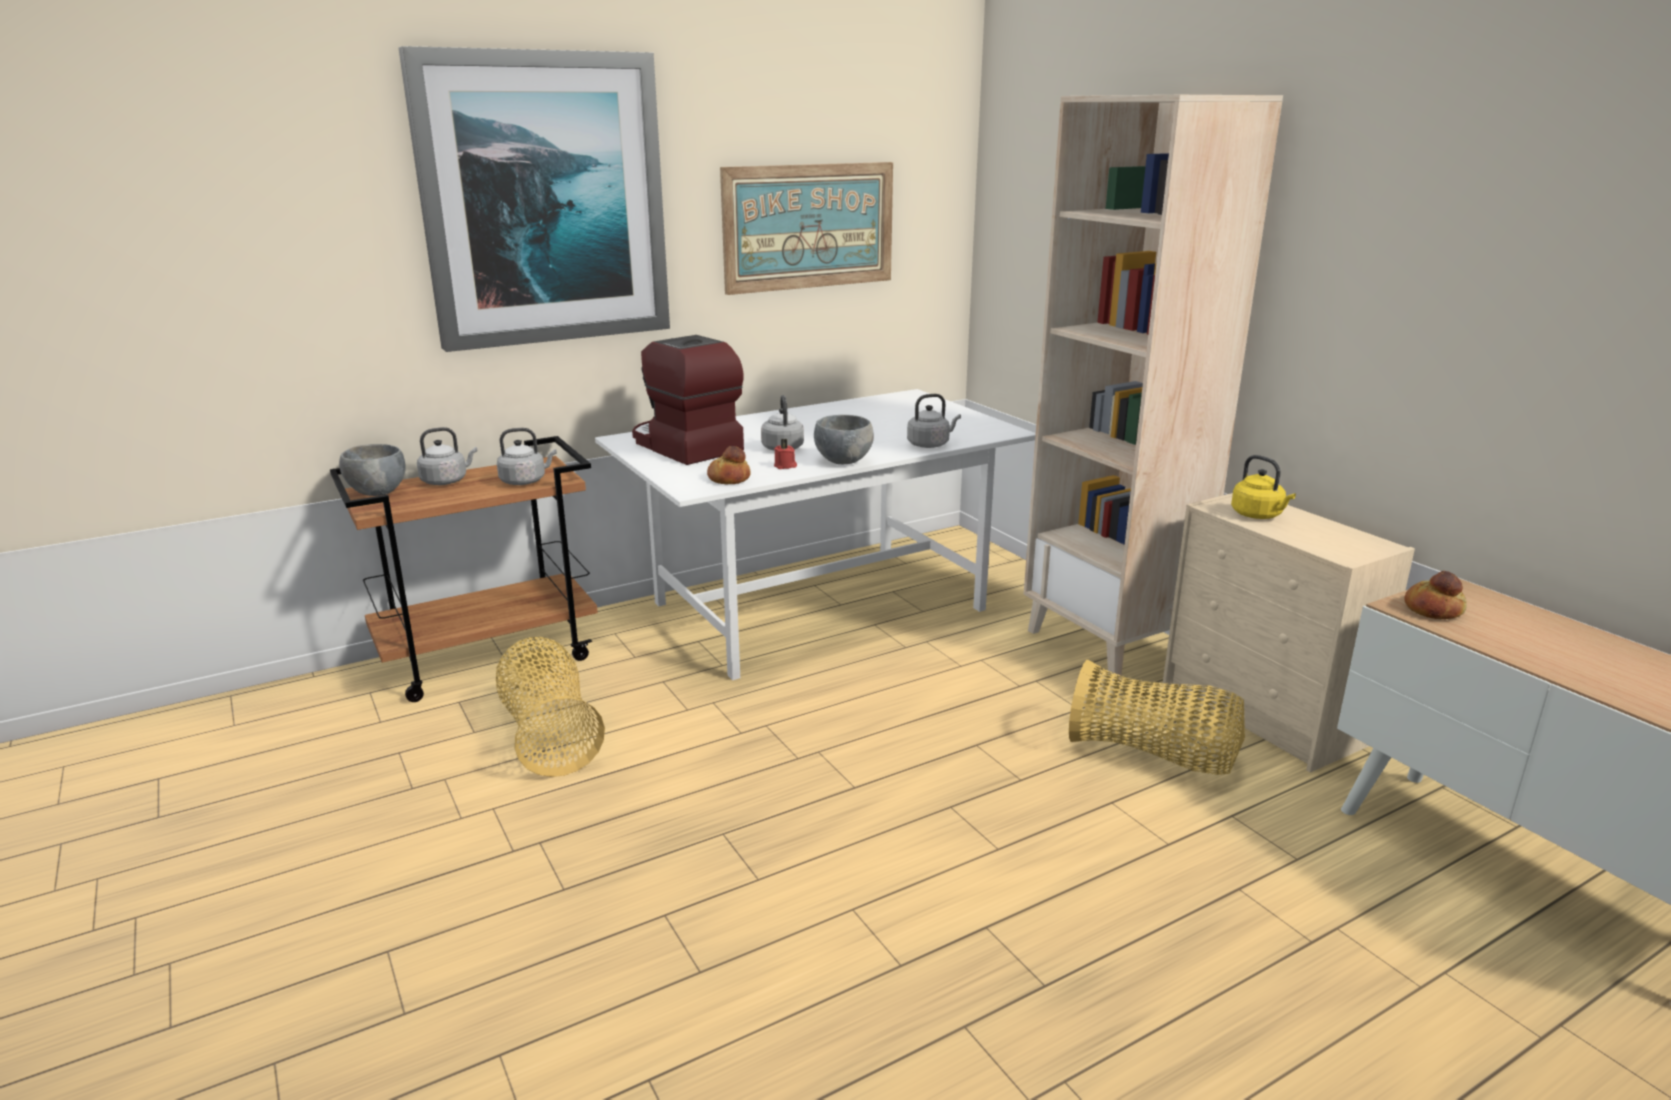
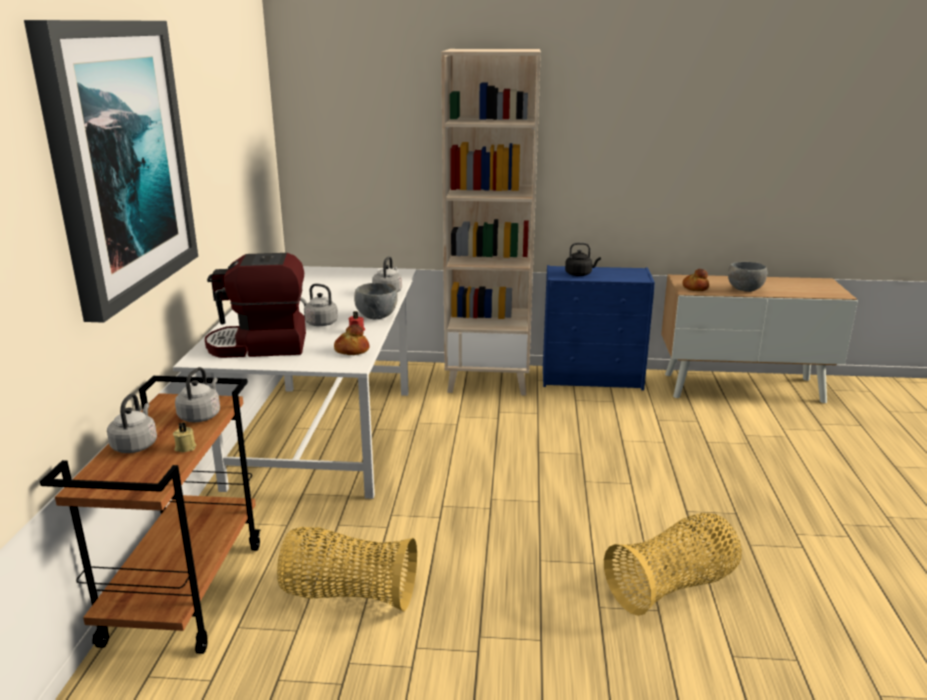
camera: 55 degrees left, 0 degrees up
grey bowl [339,444,406,496] -> grey bowl moved to [728,262,767,292]
picture [720,162,893,295] -> none
basket [1069,660,1245,775] -> basket moved to [604,513,742,616]
beige dresser [1163,493,1415,773] -> blue dresser [543,265,655,390]
yellow kettle [1231,455,1296,519] -> black kettle [565,242,601,276]
none -> beige candle [173,422,197,452]

